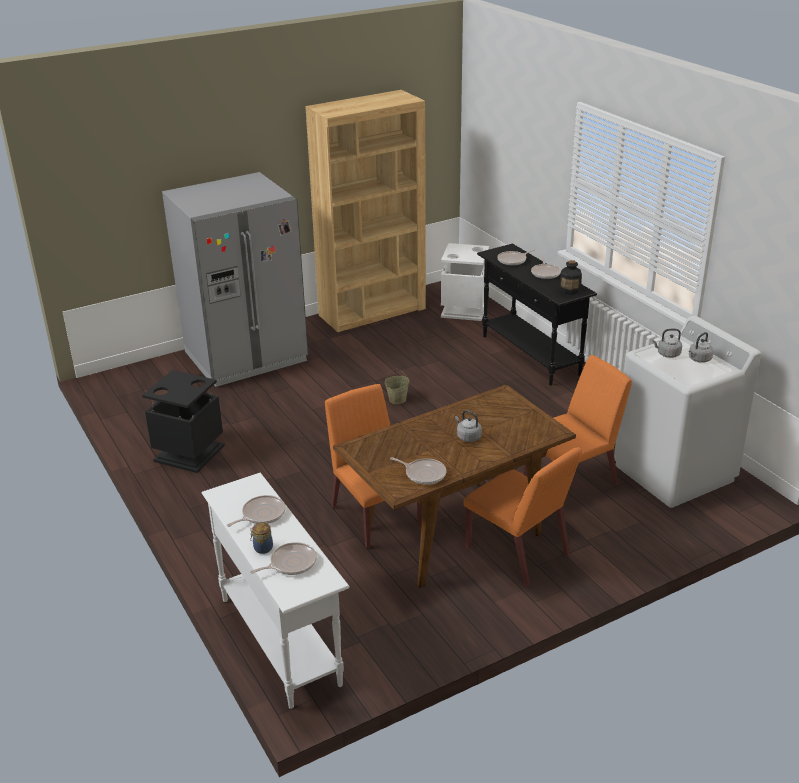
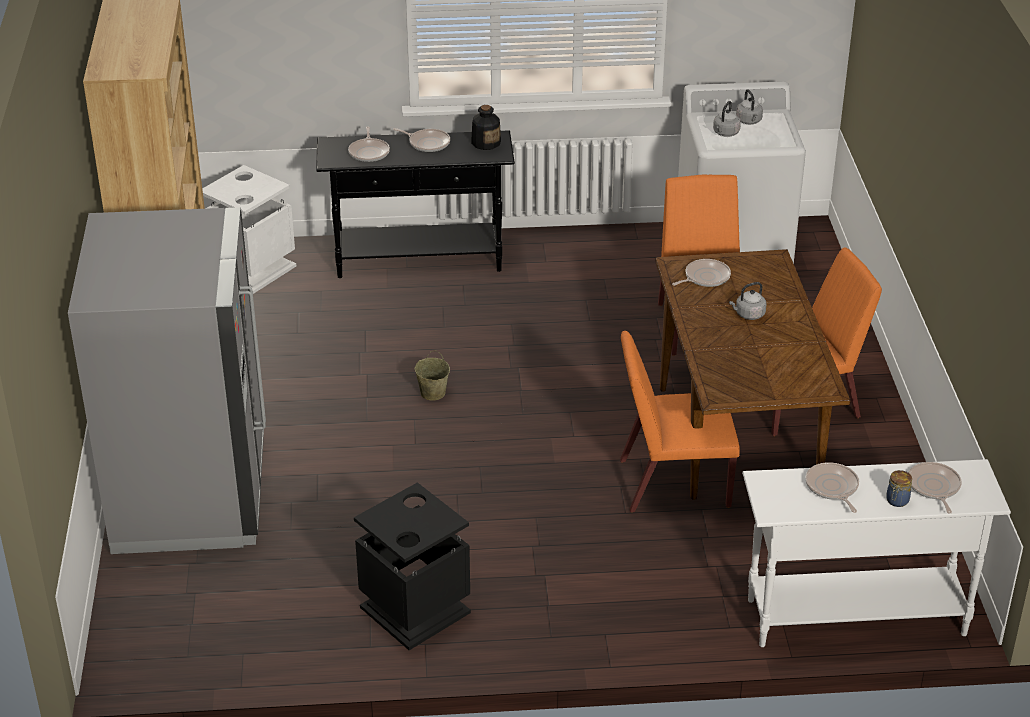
camera: 65 degrees left, 5 degrees up
frying pan [390,457,446,485] -> frying pan moved to [672,259,731,287]

